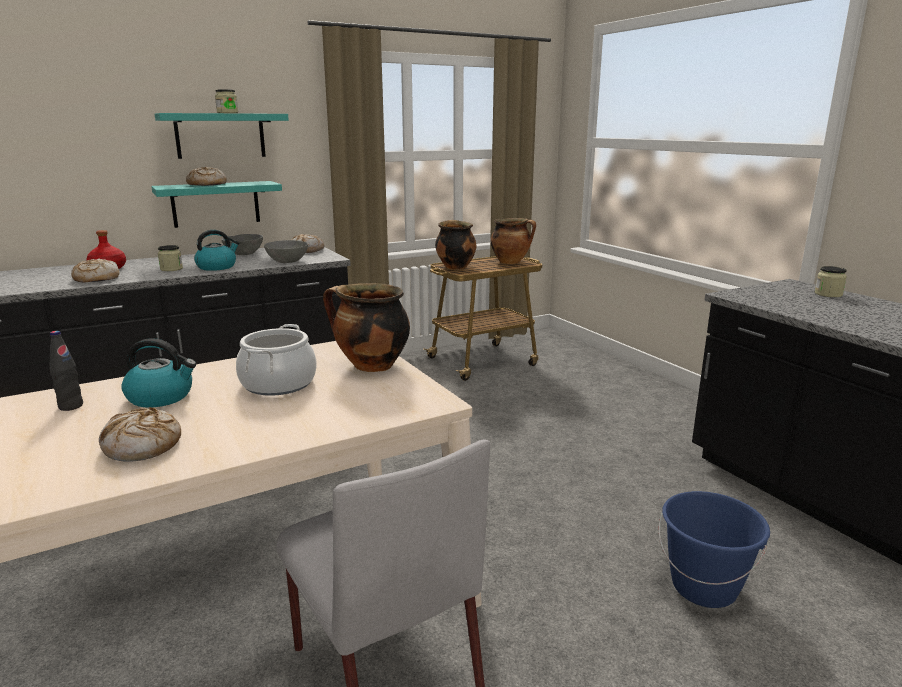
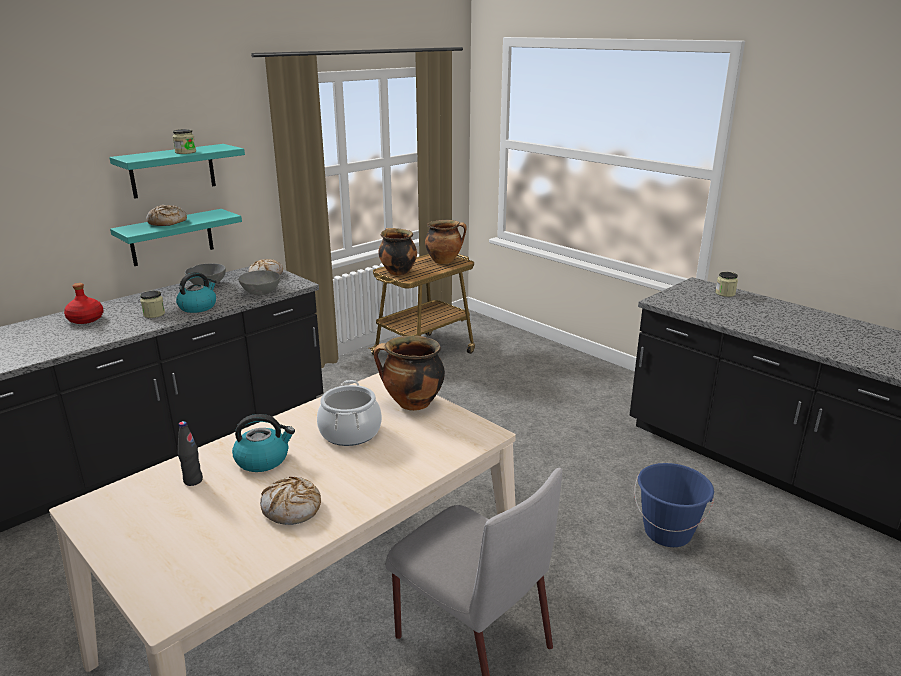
camera: 15 degrees left, 5 degrees up
bread [71,258,120,283] -> none

